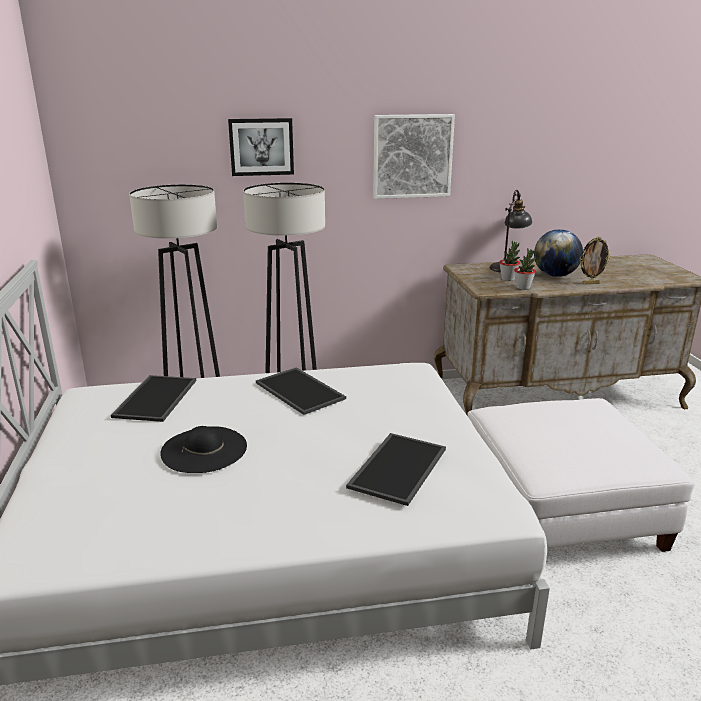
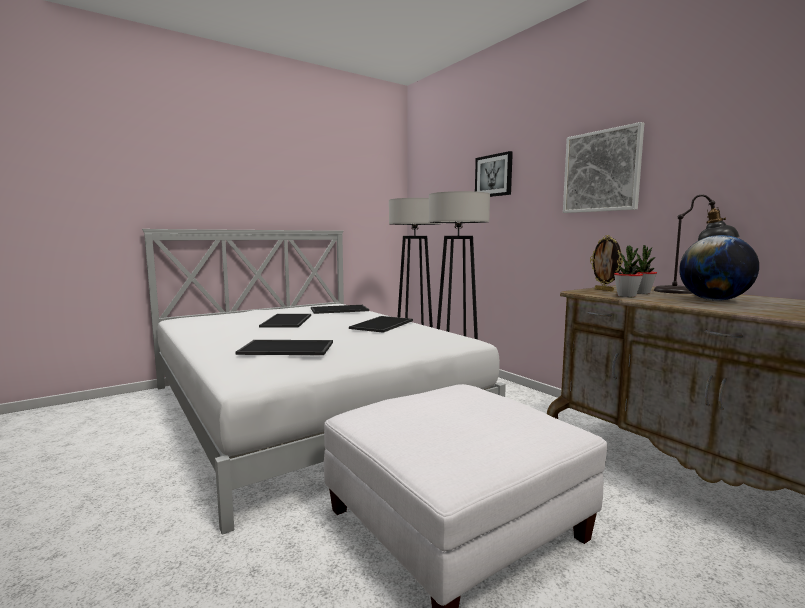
camera: 65 degrees right, 15 degrees down
black hat [160,426,247,473] -> tray [259,314,311,328]
picture frame [580,236,611,284] -> picture frame moved to [590,235,623,291]

